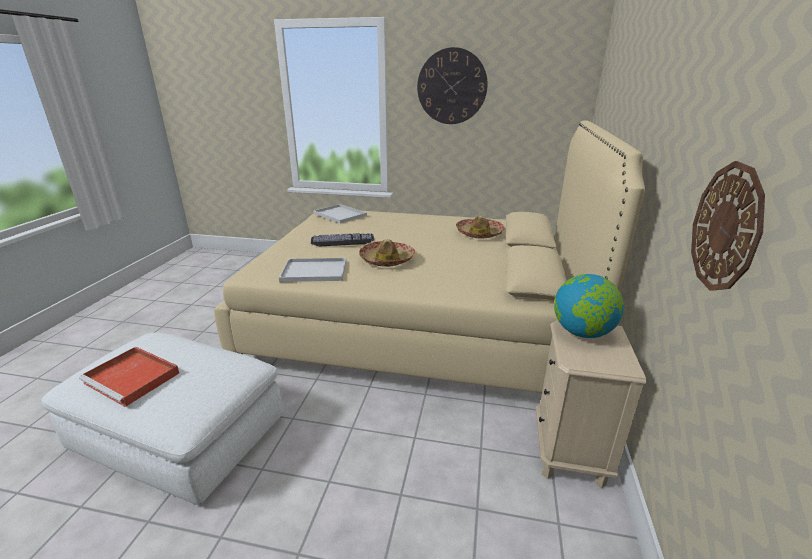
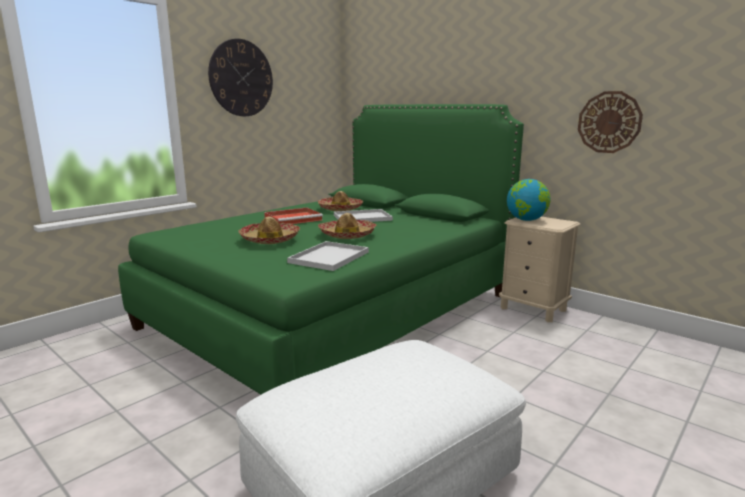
camera: 60 degrees left, 10 degrees down
red tray [79,347,179,407] -> red tray moved to [264,208,323,224]
beige bed [214,120,645,393] -> green bed [118,104,524,394]
keyboard [311,233,374,246] -> hat [238,216,300,244]
white tray [313,204,367,224] -> white tray moved to [334,209,393,222]

